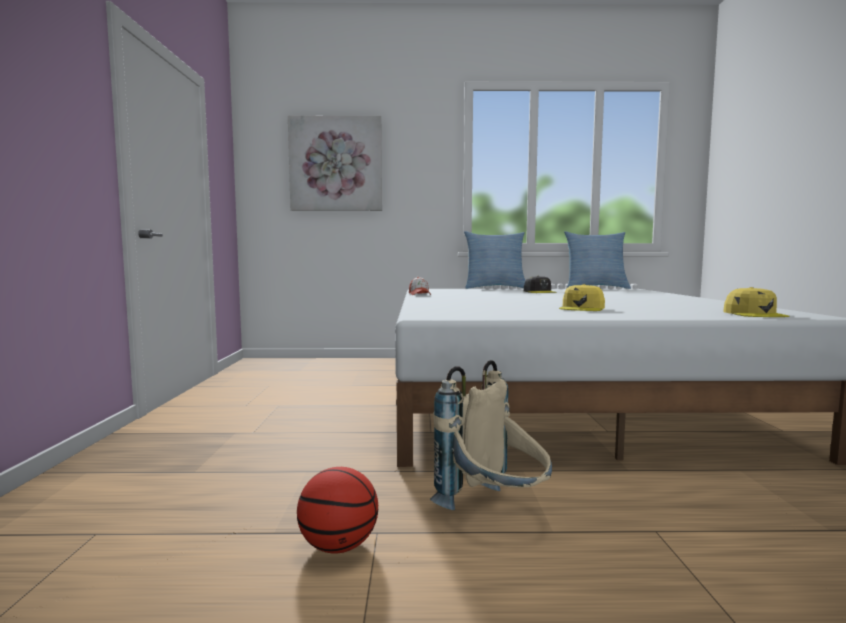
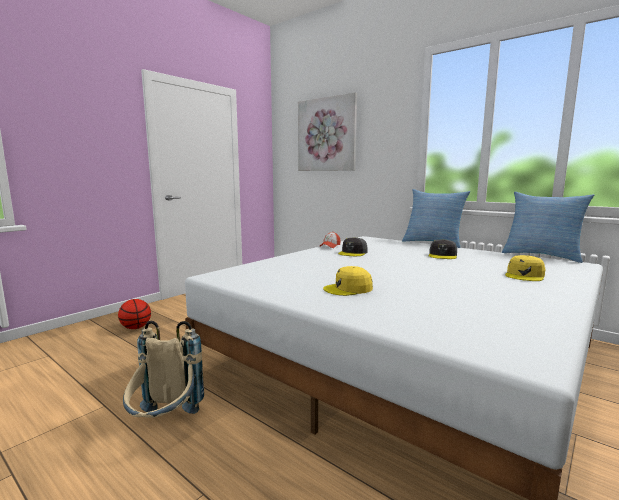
camera: 40 degrees right, 5 degrees up
basketball [297,467,378,553] -> basketball moved to [118,299,151,329]
yellow cap [723,287,789,317] -> yellow cap moved to [505,255,546,281]
none -> grey cap [338,237,368,256]

